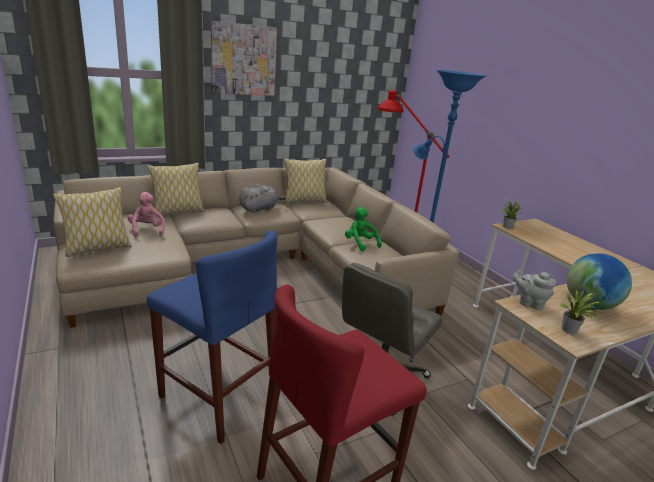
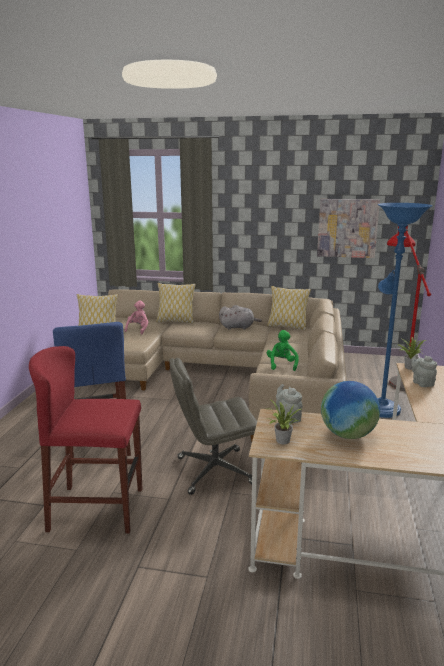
camera: 40 degrees right, 5 degrees down
picture [211,21,277,96] -> picture moved to [317,199,380,258]
none -> grey teapot [411,354,437,387]

